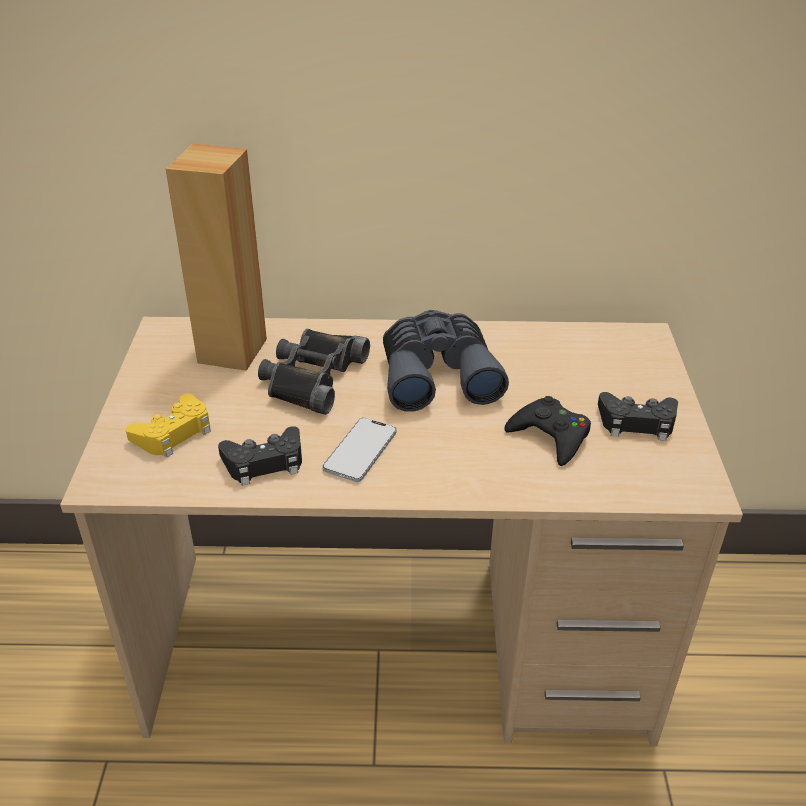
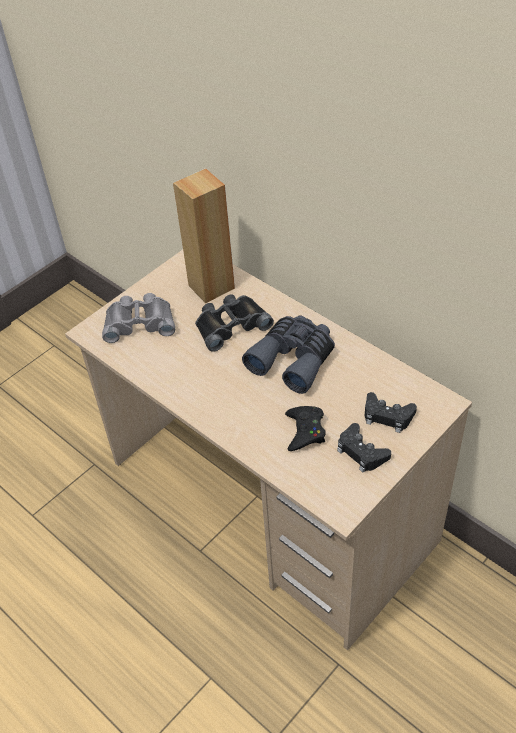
camera: 45 degrees right, 10 degrees up
yellow game controller [125,394,211,458] -> grey binoculars [102,293,175,343]
black game controller [218,426,302,486] -> black game controller moved to [365,392,417,433]
phone [322,418,397,482] -> none

